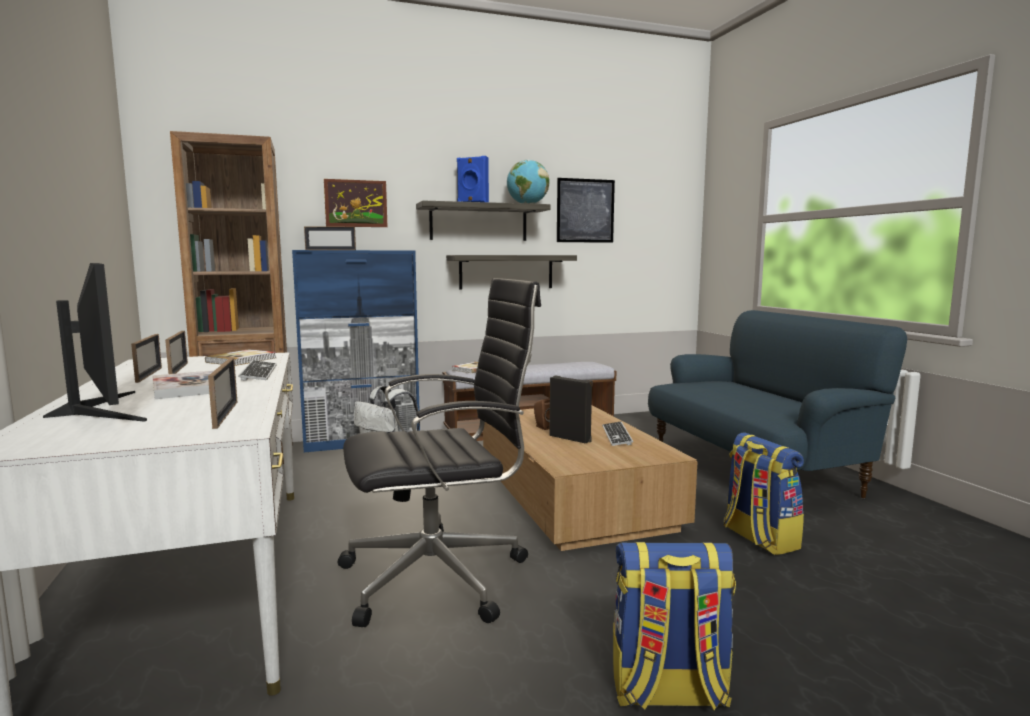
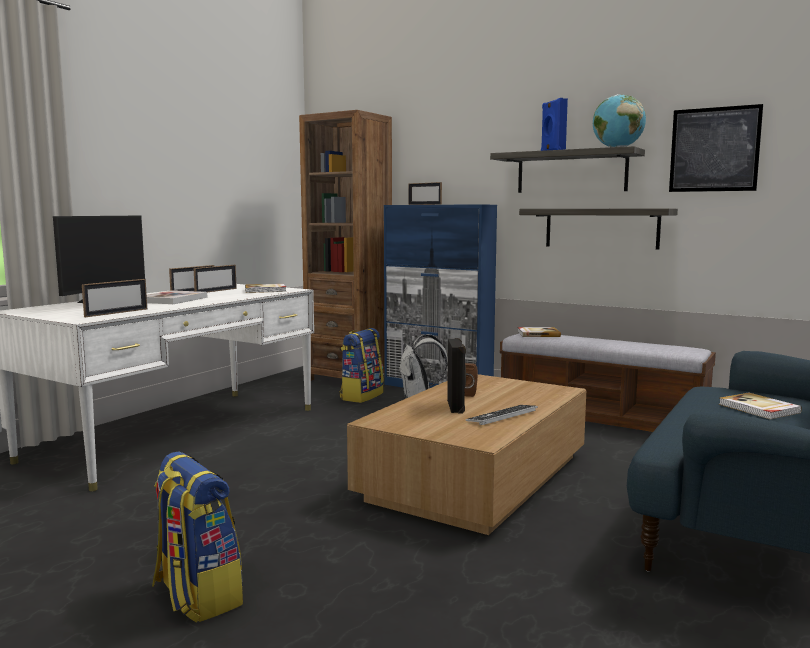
camera: 50 degrees right, 0 degrees up
keyboard [238,361,277,381] -> none
picture [324,179,388,227] -> none
black office chair [338,278,541,627] -> none
backpack [723,433,804,555] -> backpack moved to [339,328,384,403]
none -> book [719,393,802,419]

